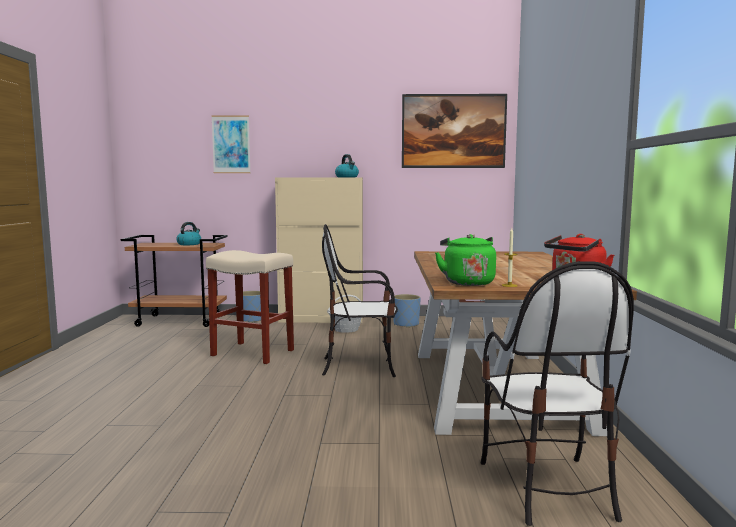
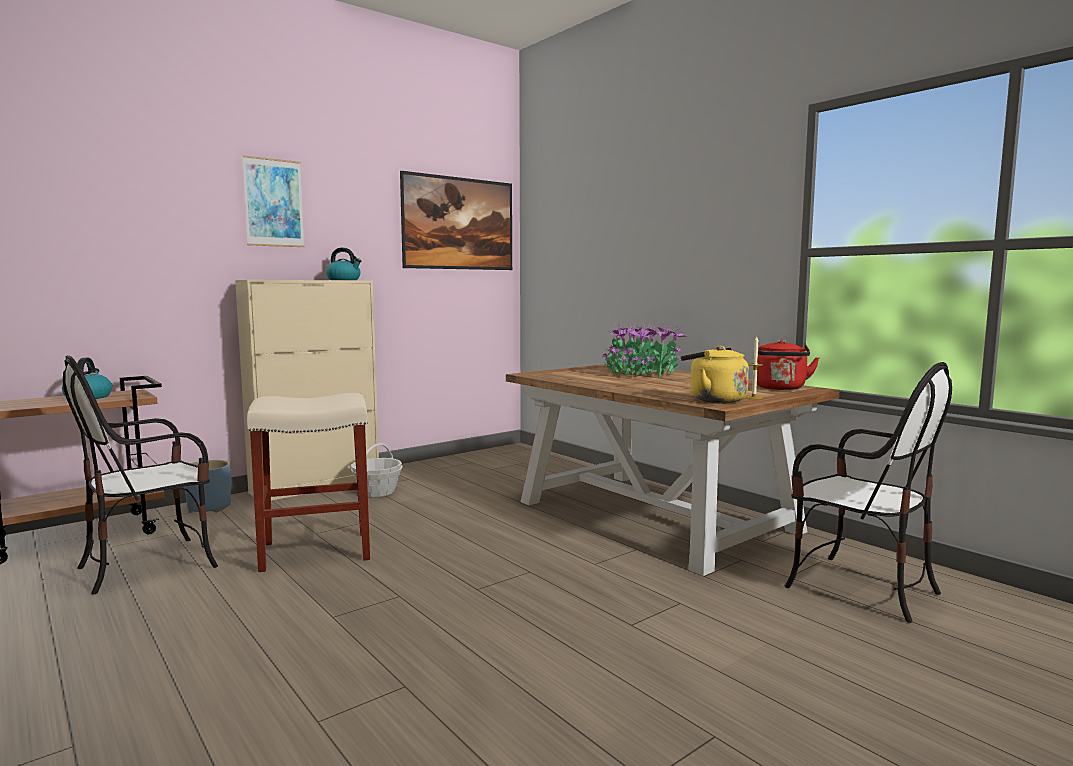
camera: 40 degrees left, 0 degrees up
picture [211,116,251,173] -> picture moved to [242,155,304,247]
chair [322,224,398,377] -> chair moved to [63,355,218,595]
blue planter [393,294,421,328] -> none
green kettle [435,234,496,286] -> yellow kettle [681,346,749,403]
none -> potted plant [601,322,688,377]

